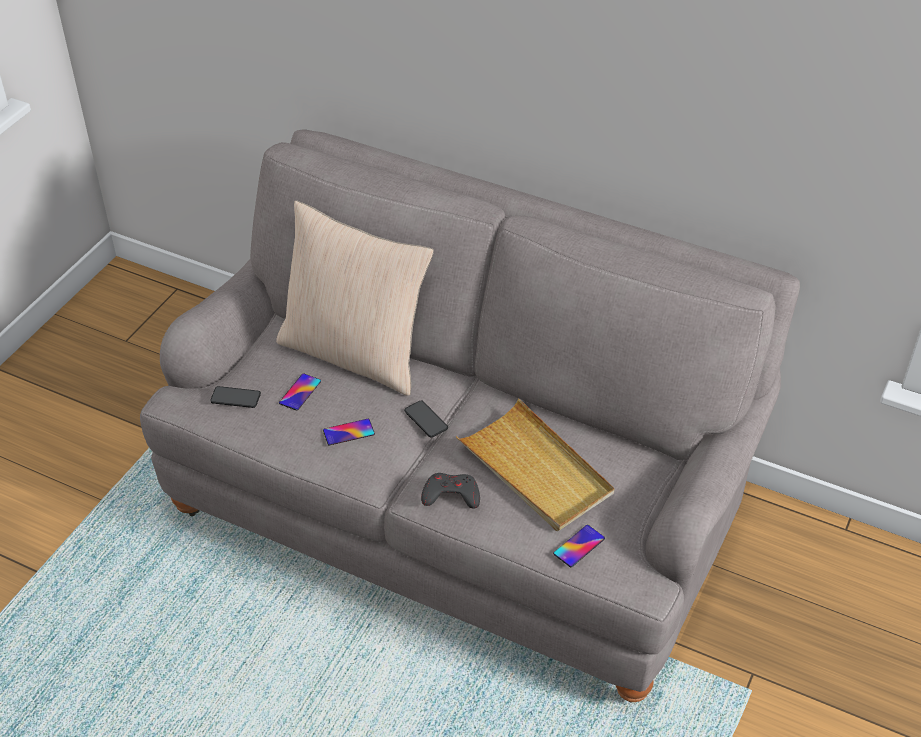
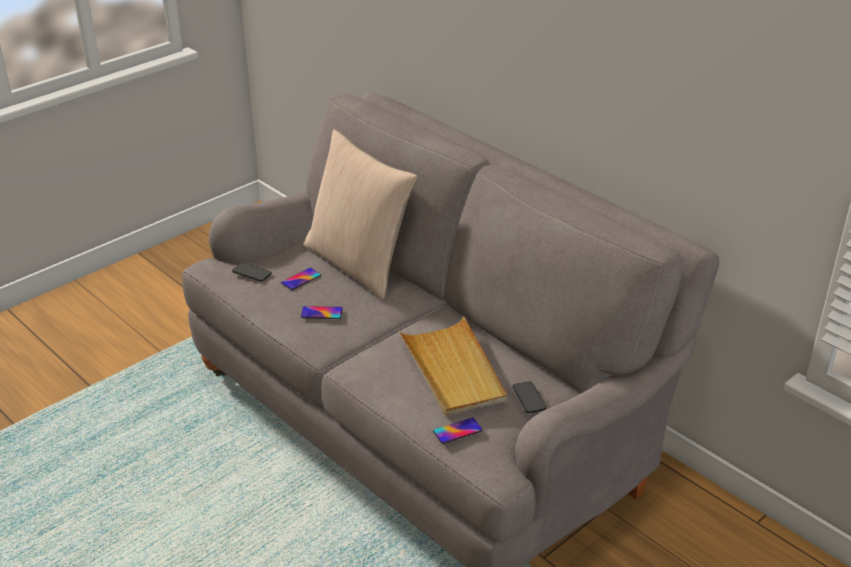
camera: 20 degrees right, 10 degrees down
phone [404,401,448,438] -> phone moved to [512,381,546,413]
grey game controller [421,473,480,509] -> none

